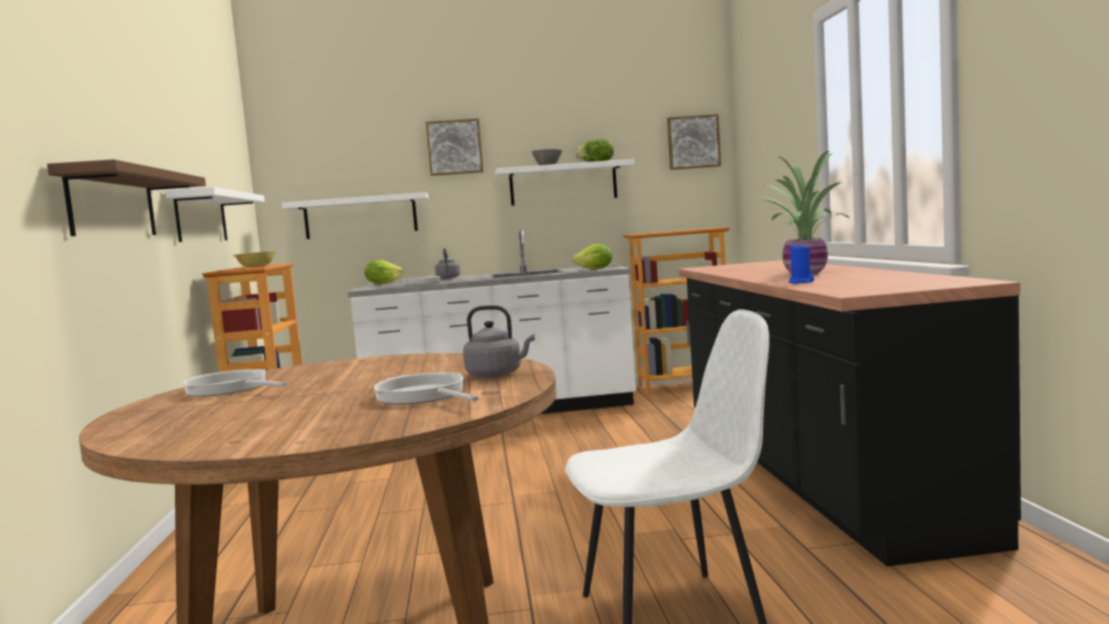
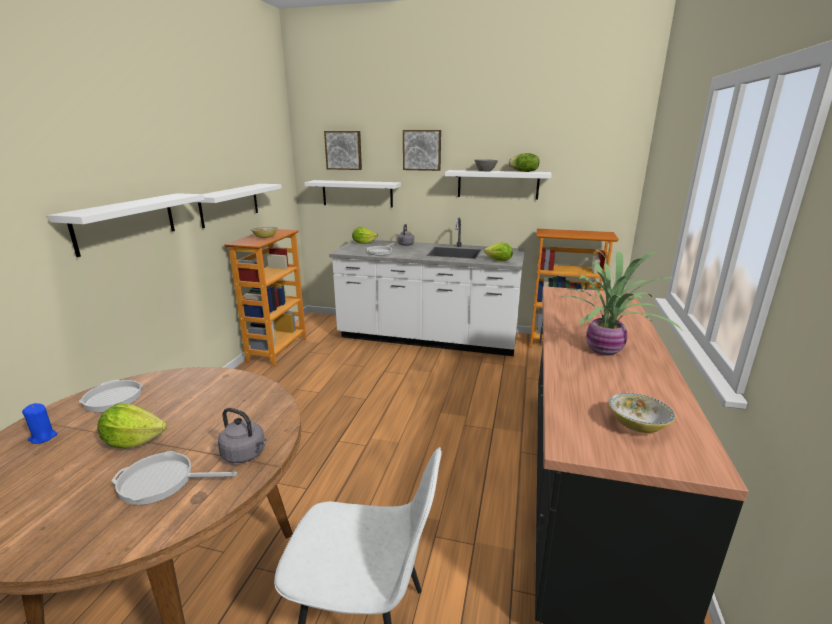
camera: 20 degrees right, 15 degrees up
brown shelf [47,159,206,236] -> white shelf [48,193,204,257]
frying pan [374,373,479,404] -> frying pan turned 75 degrees counterclockwise [111,451,237,505]
picture [667,114,721,170] -> picture moved to [324,131,362,170]
blue candle [789,243,814,284] -> blue candle moved to [22,403,57,444]
none -> lettuce [97,403,167,449]
none -> bowl [609,393,675,433]

